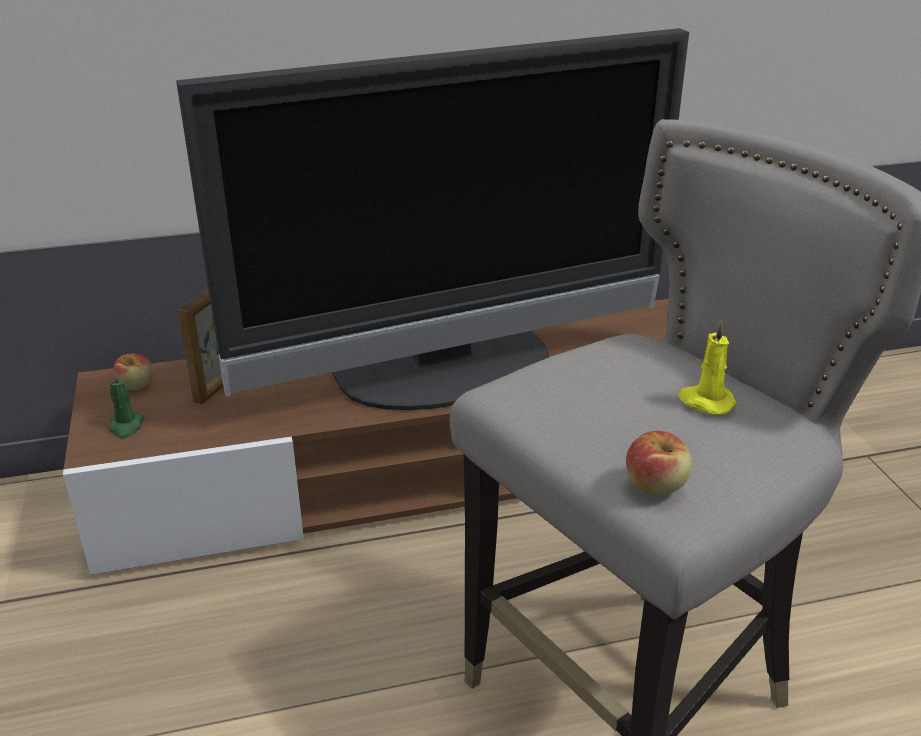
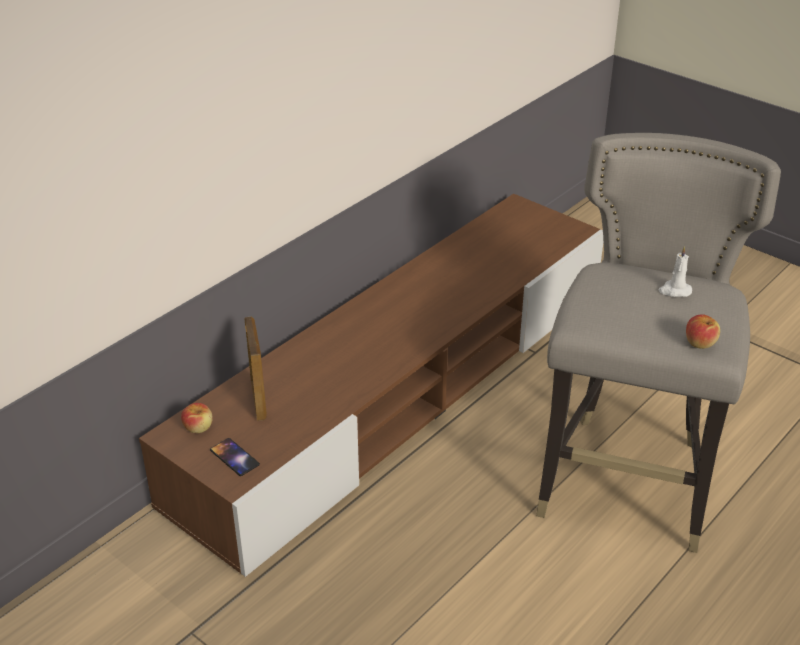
camera: 35 degrees left, 5 degrees up
green candle [109,370,144,438] -> phone [210,438,260,476]
television [176,28,689,410] -> none
yellow candle [678,320,737,415] -> white candle [658,246,692,297]

